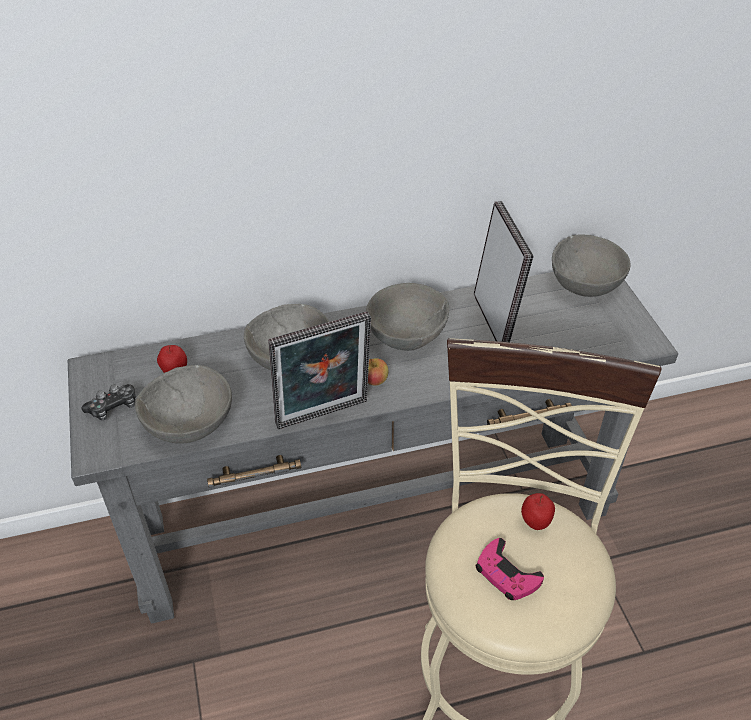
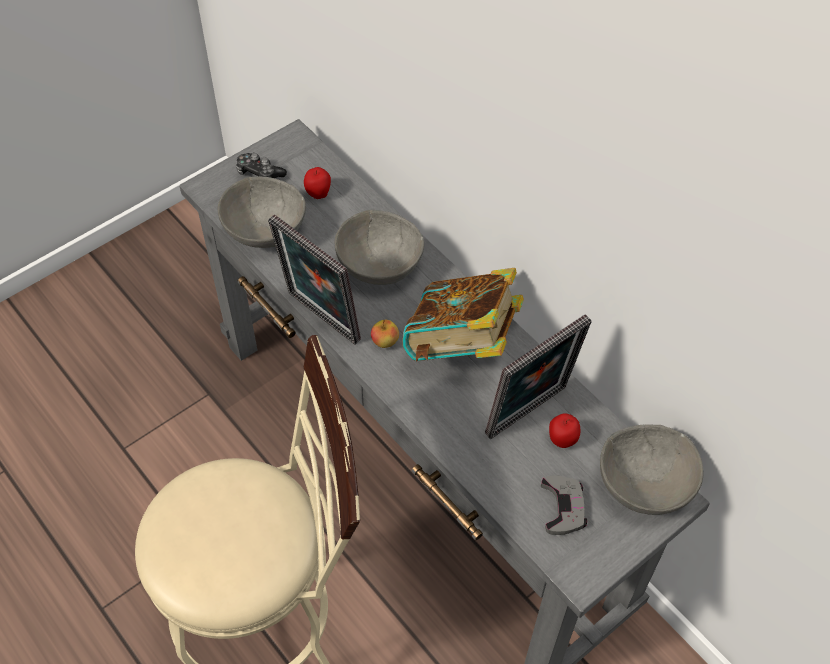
camera: 65 degrees right, 10 degrees up
grey bowl [366,283,449,351] -> book [402,268,524,361]
pink game controller [475,538,544,600] -> none
apple [521,493,555,530] -> apple moved to [549,413,580,448]
none -> grey game controller [541,476,587,535]

